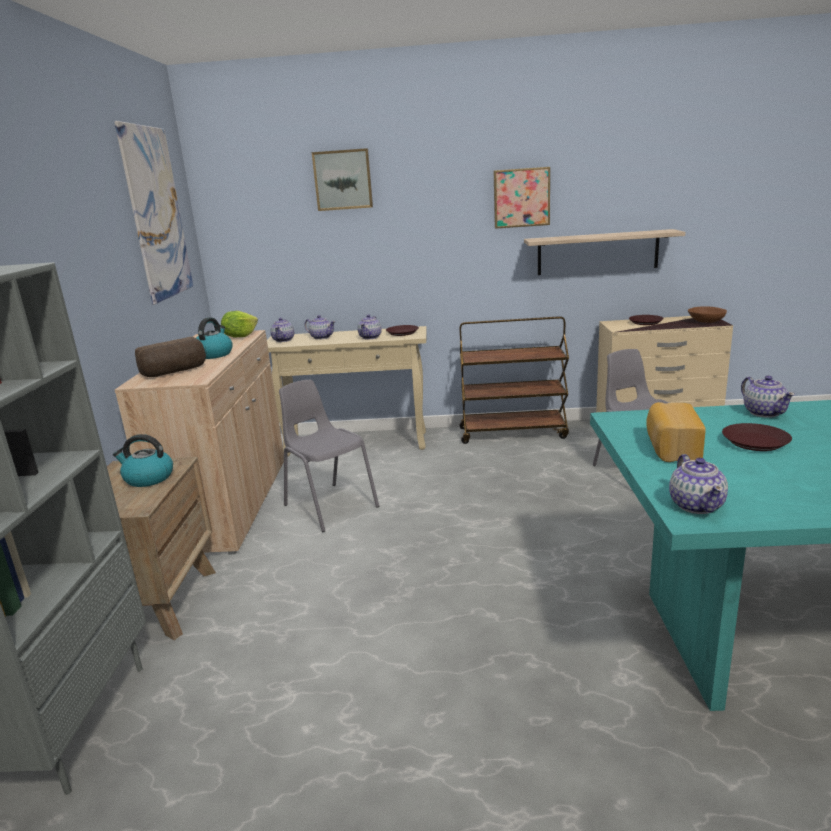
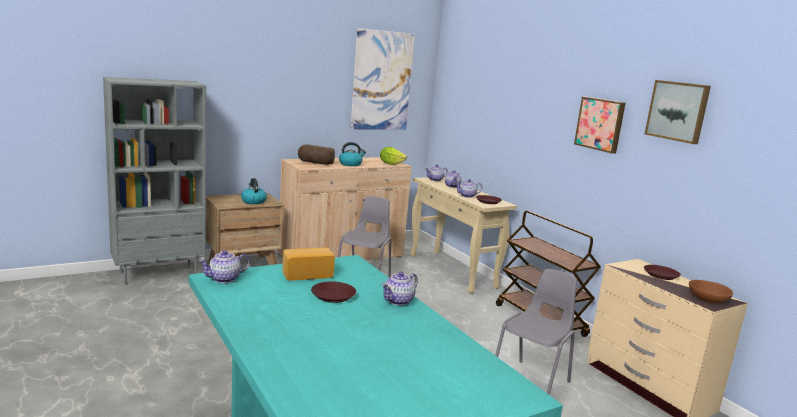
camera: 55 degrees right, 5 degrees down
picture [312,148,373,211] -> picture moved to [645,80,711,144]
shelf [524,229,685,275] -> none

